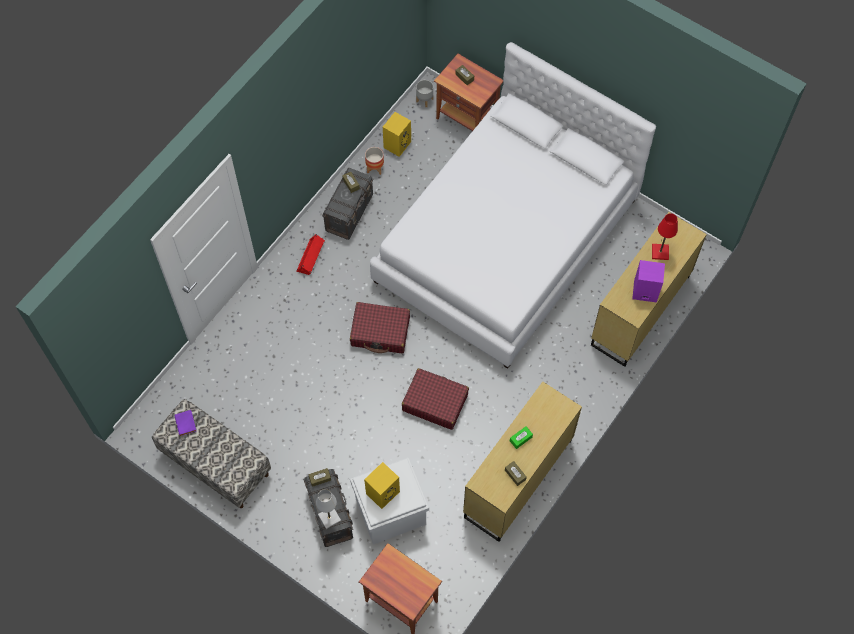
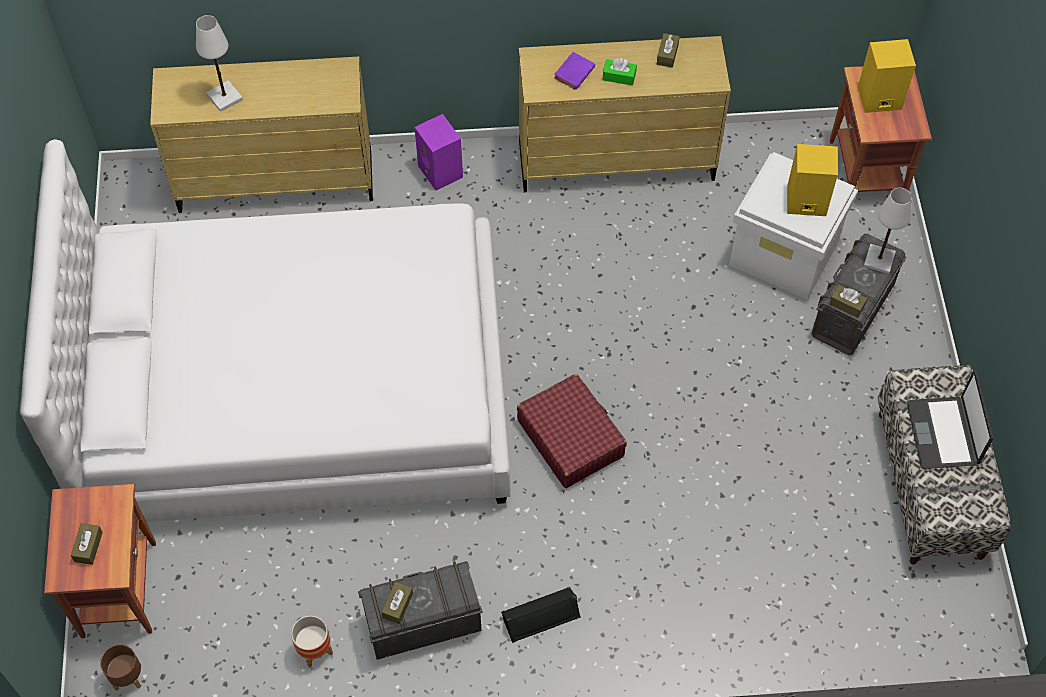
camera: 130 degrees left, 5 degrees down
purple book [174,410,196,436] -> purple book moved to [554,52,595,90]
red speaker [296,234,325,275] -> black speaker [501,587,581,643]
yellow speaker [383,112,411,157] -> yellow speaker moved to [858,39,916,113]
red suitcase [402,368,469,430] -> none
grey planter [416,80,433,107] -> brown planter [100,644,142,691]
purple speaker [632,260,665,303] -> purple speaker moved to [415,114,463,191]
red table lamp [652,213,678,260] -> white table lamp [196,15,243,112]
none -> laptop [907,371,993,469]

